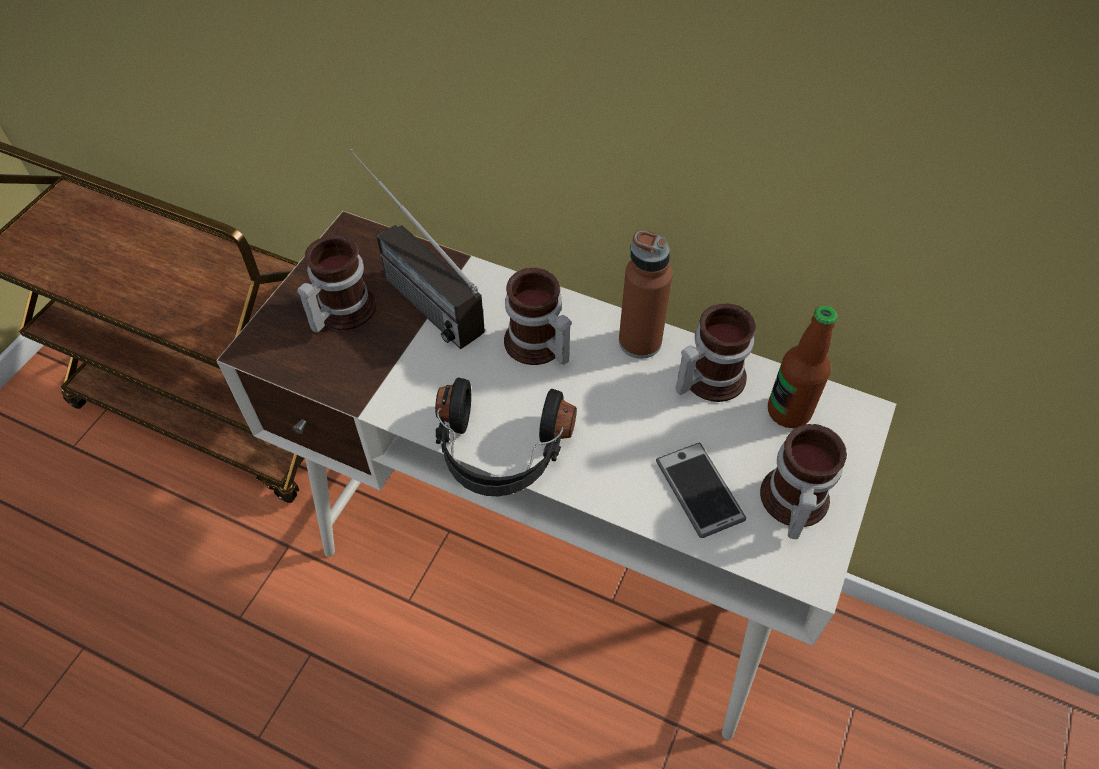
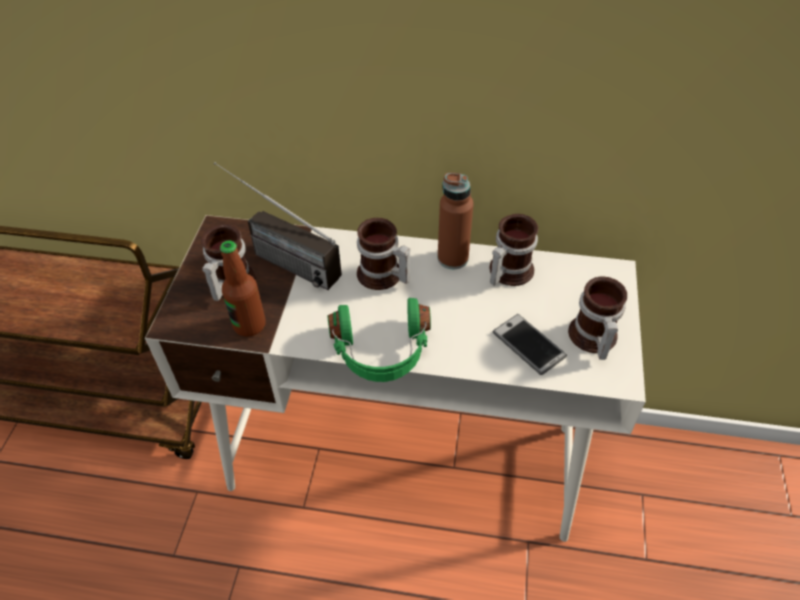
camera: 15 degrees left, 5 degrees down
black headphones [435,378,577,496] -> green headphones [327,298,431,382]
bottle [768,306,838,428] -> bottle moved to [220,241,266,337]

